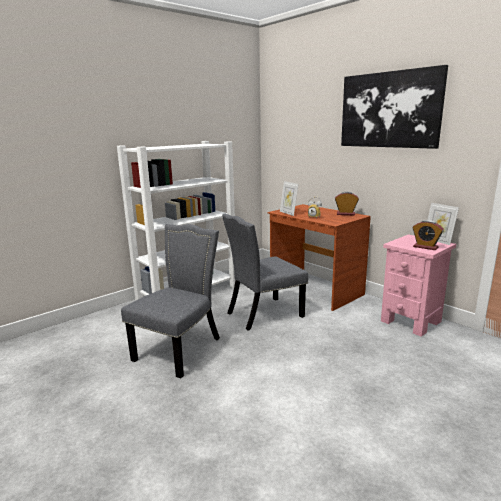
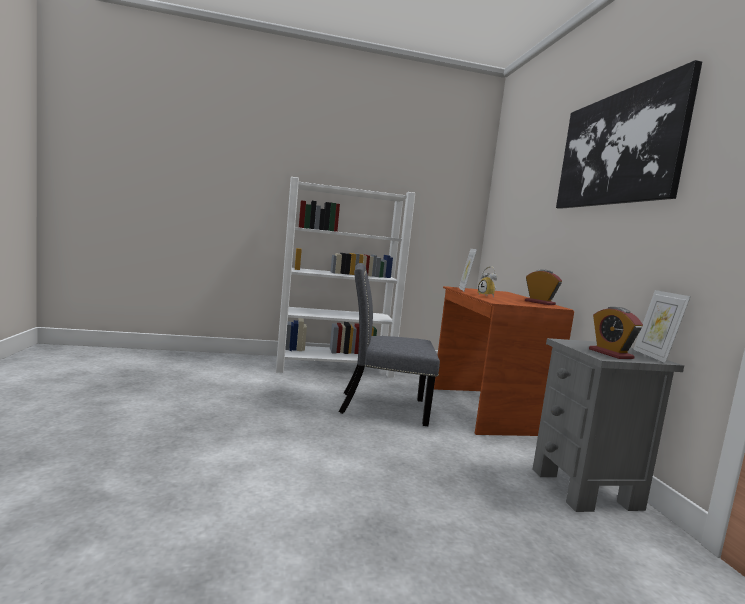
camera: 30 degrees right, 10 degrees down
grey chair [121,224,220,378] -> none
pink nightstand [381,234,456,337] -> grey nightstand [532,338,684,512]

